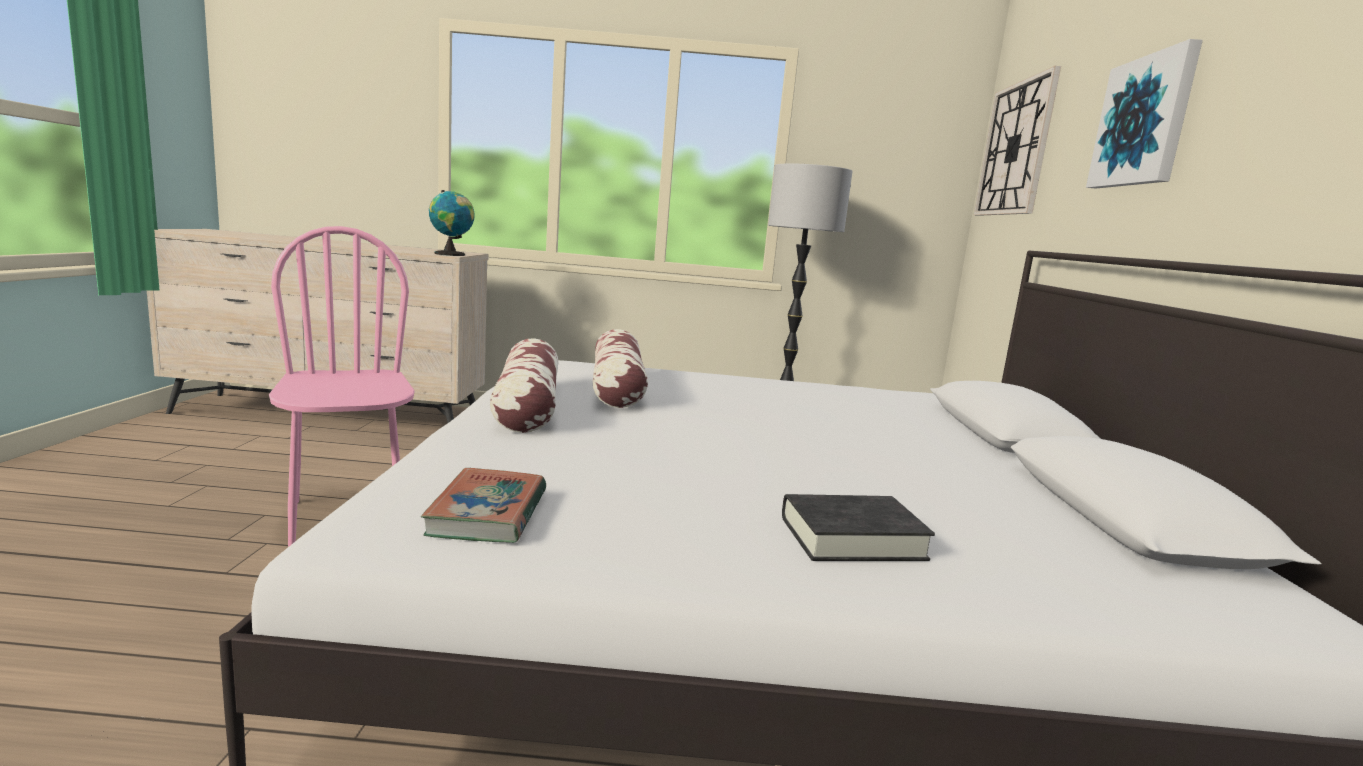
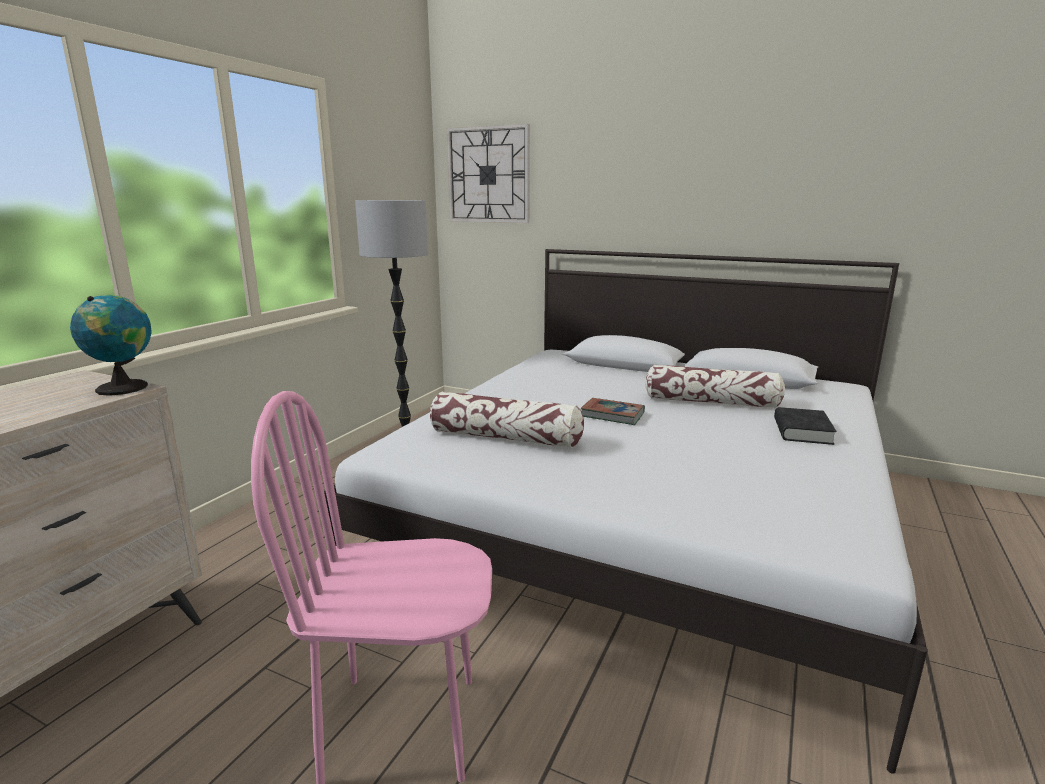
camera: 65 degrees left, 5 degrees up
book [421,468,546,543] -> book moved to [581,398,645,425]
pillow [490,338,558,433] -> pillow moved to [645,364,785,408]
picture [1086,39,1203,189] -> none

